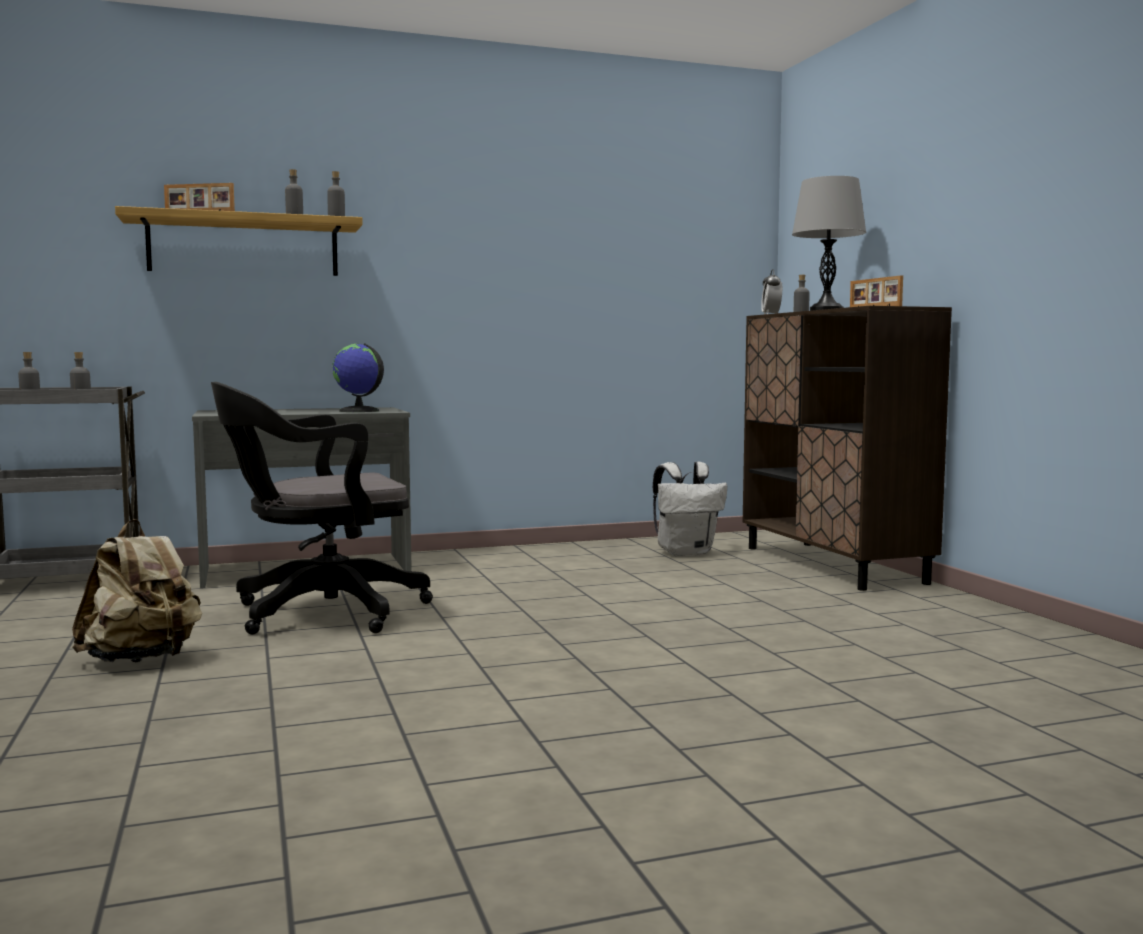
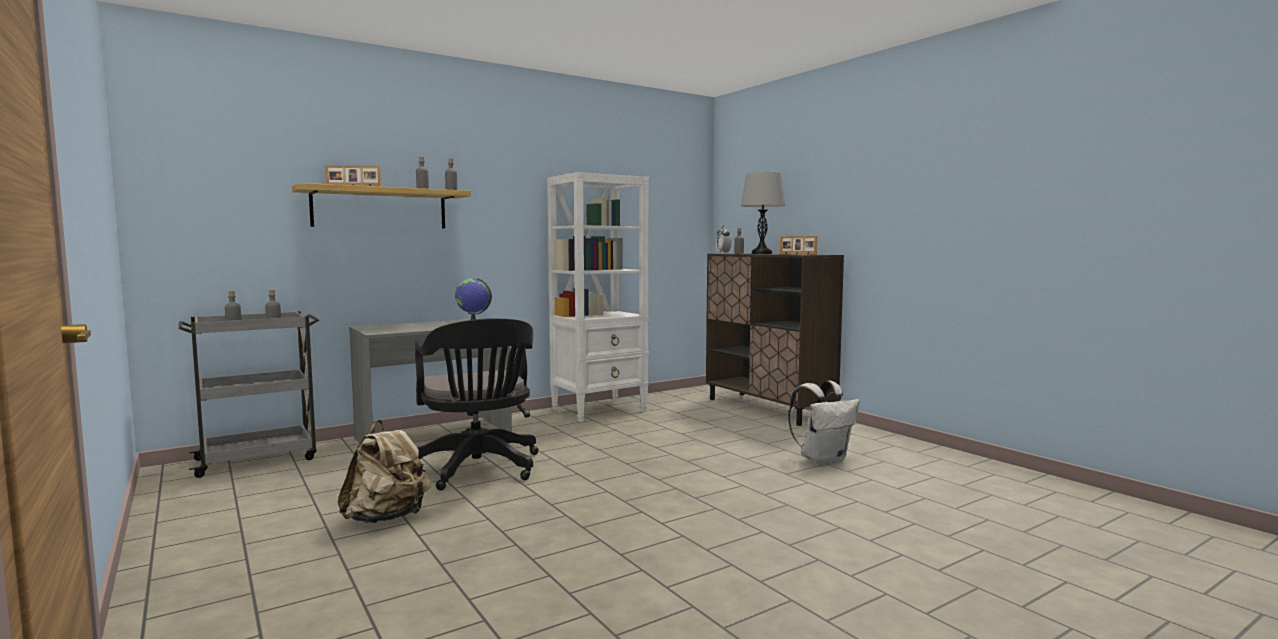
camera: 15 degrees left, 0 degrees up
black office chair [211,382,433,635] -> black office chair turned 75 degrees counterclockwise [415,318,539,491]
white backpack [653,462,727,556] -> white backpack moved to [788,381,860,465]
none -> white bookcase [547,172,649,422]

